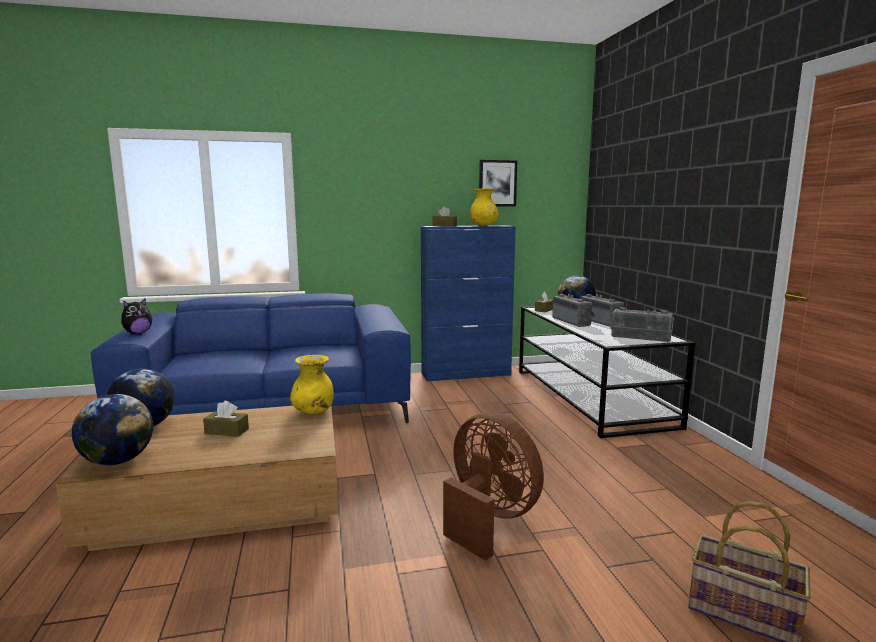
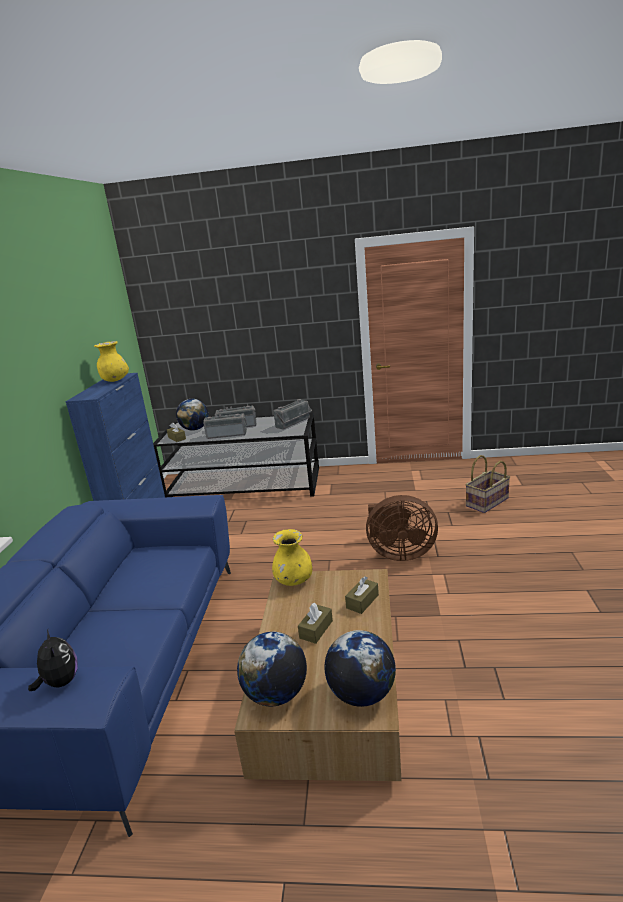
camera: 70 degrees left, 10 degrees up
brown tissue box [432,206,457,226] -> brown tissue box moved to [345,576,379,614]
brown fan [443,412,544,561] -> brown fan turned 150 degrees counterclockwise [366,495,438,561]
picture [479,160,517,207] -> none

